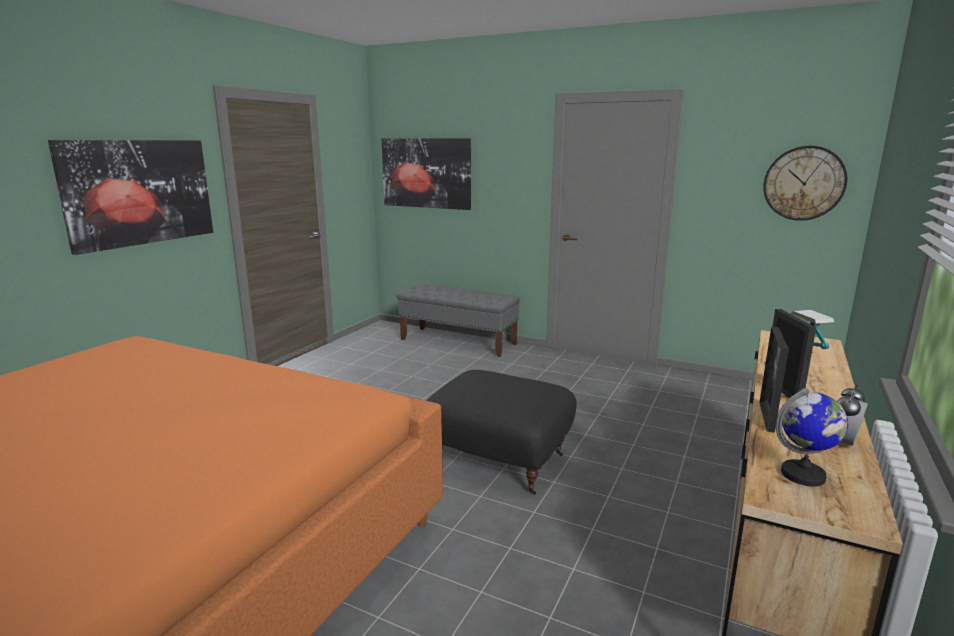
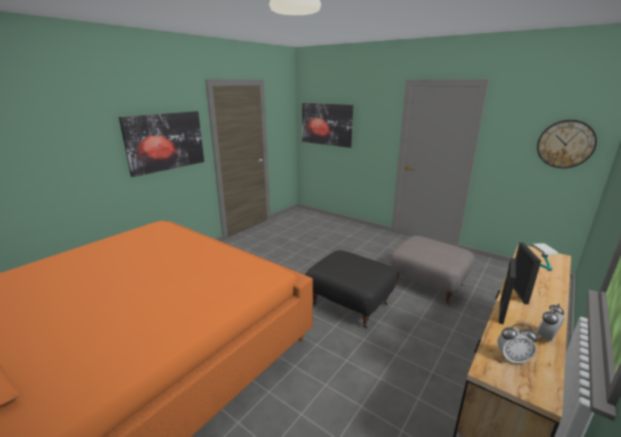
camera: 10 degrees right, 5 degrees up
grey bench [397,284,520,357] -> none
globe [776,388,848,487] -> alarm clock [498,324,538,364]
none -> grey ottoman [390,236,475,304]

